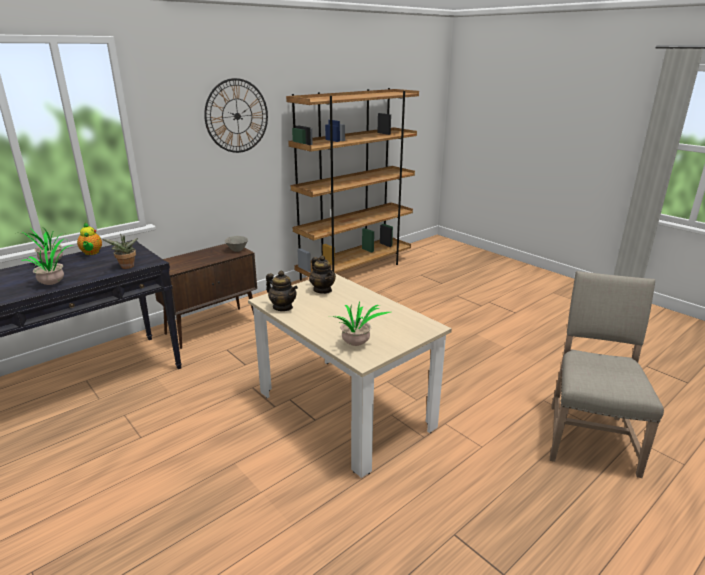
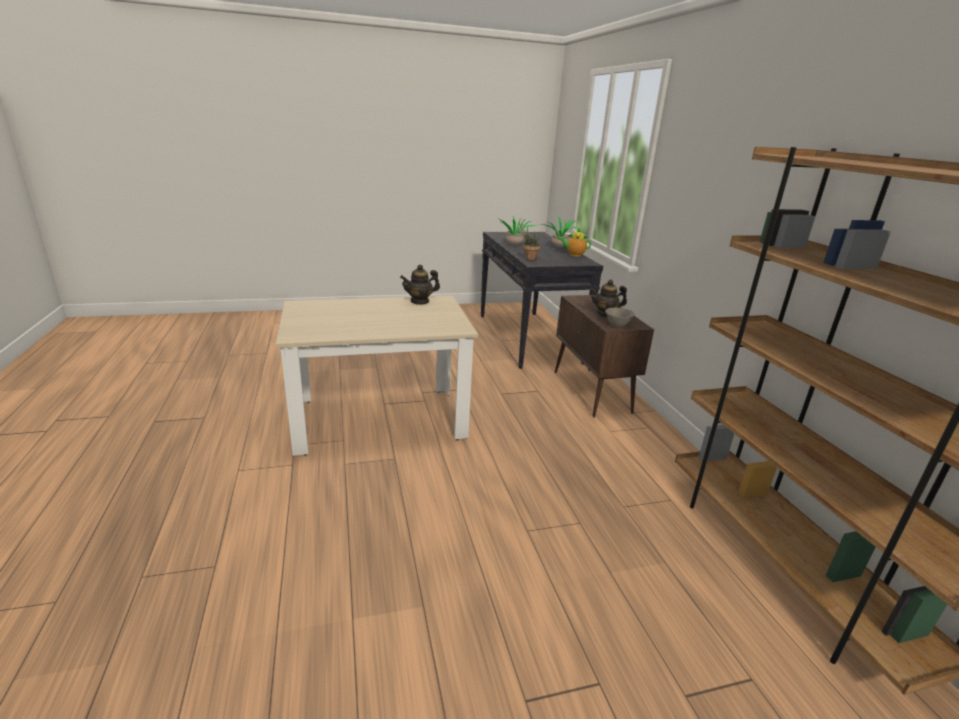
camera: 115 degrees right, 0 degrees up
wall clock [204,78,268,153] -> none
teapot [309,255,336,294] -> teapot moved to [590,280,627,317]
potted plant [332,302,390,346] -> none
beige chair [550,271,664,478] -> none

